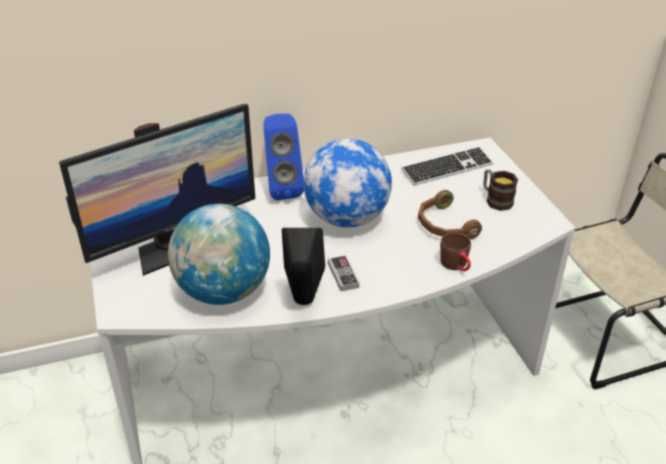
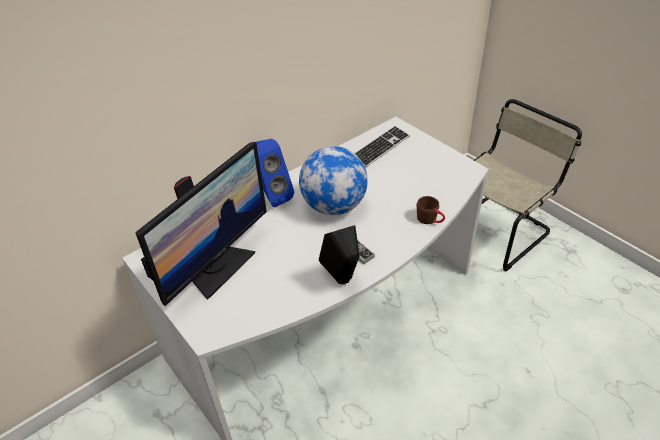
camera: 20 degrees left, 5 degrees up
globe [168,204,270,305] -> none
brown headphones [418,190,482,239] -> none
mug [483,170,518,211] -> none

